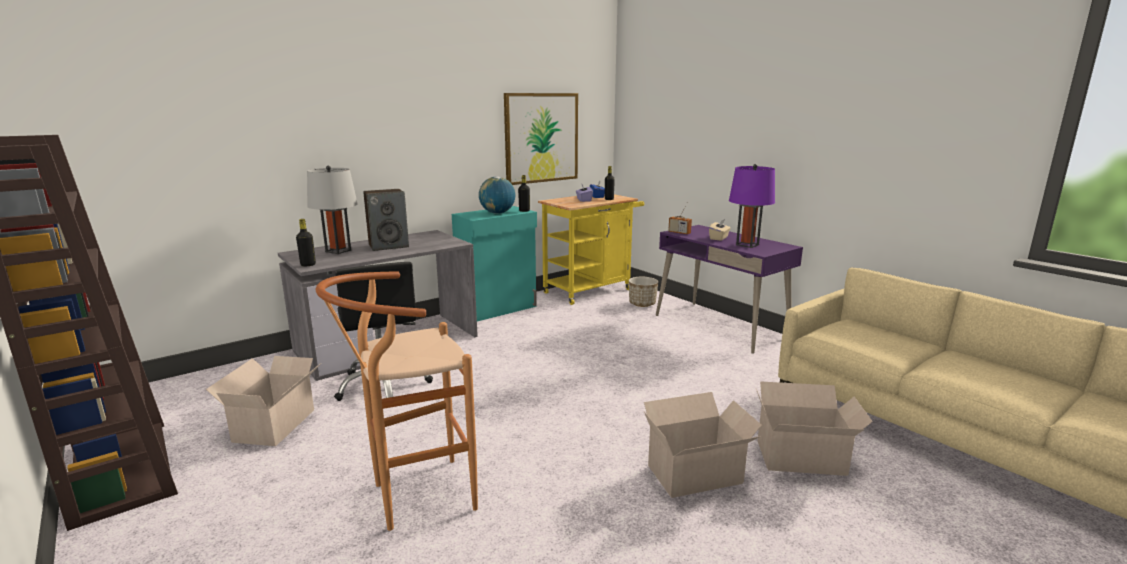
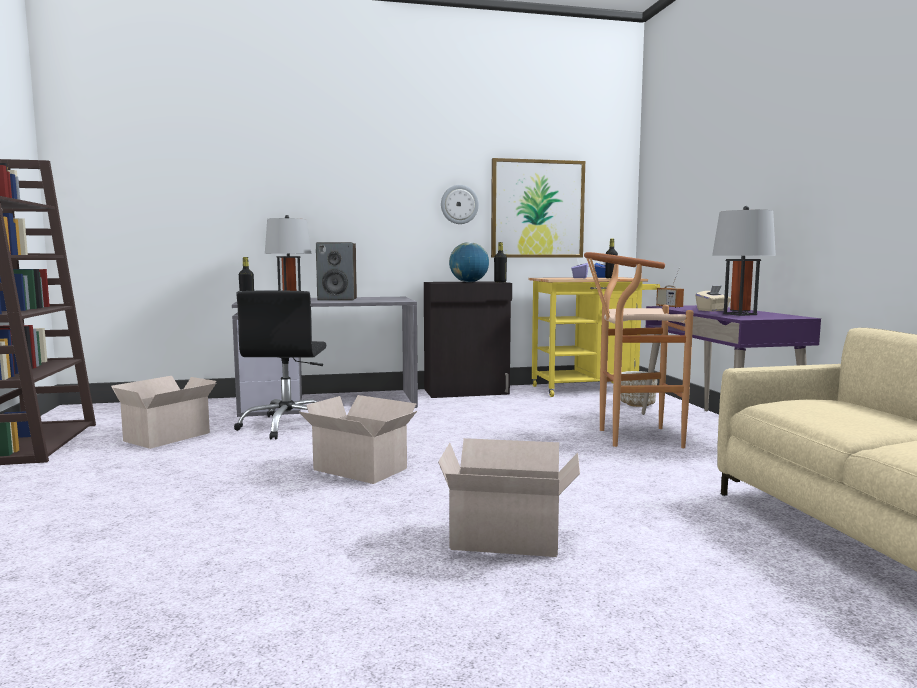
camera: 25 degrees right, 10 degrees down
brown stool [316,271,478,531] -> brown stool moved to [584,252,693,448]
turquoise cabinet [452,206,537,321] -> black cabinet [424,281,512,398]
purple table lamp [729,164,775,248] -> grey table lamp [712,206,776,316]
cardboard box [756,381,873,476] -> cardboard box moved to [298,395,417,484]
none -> wall clock [441,185,479,224]

